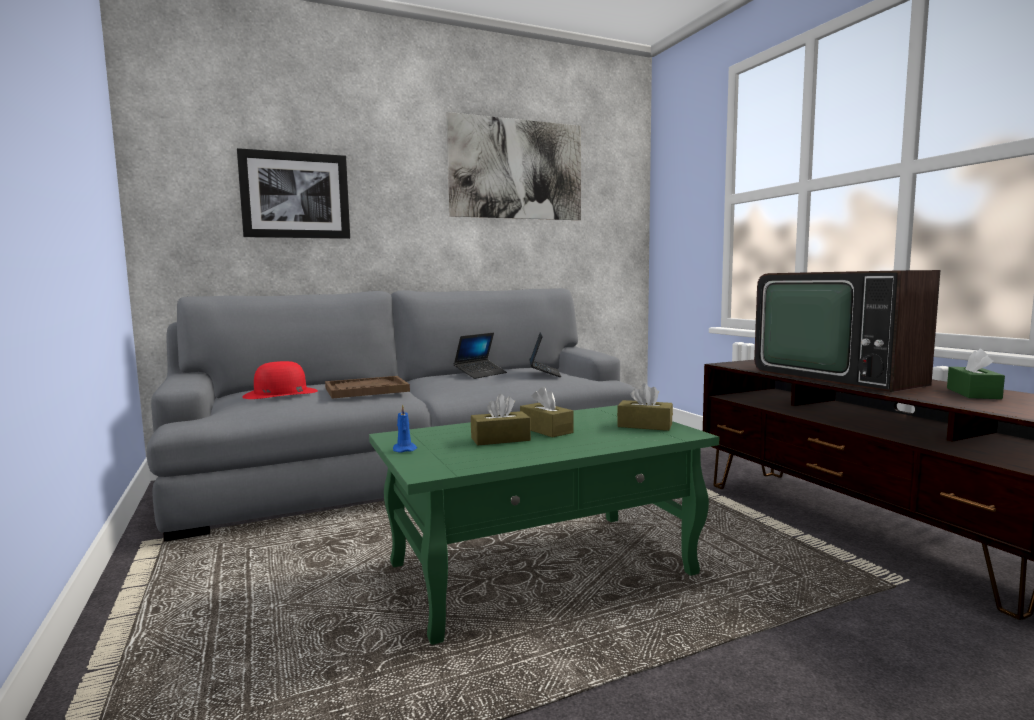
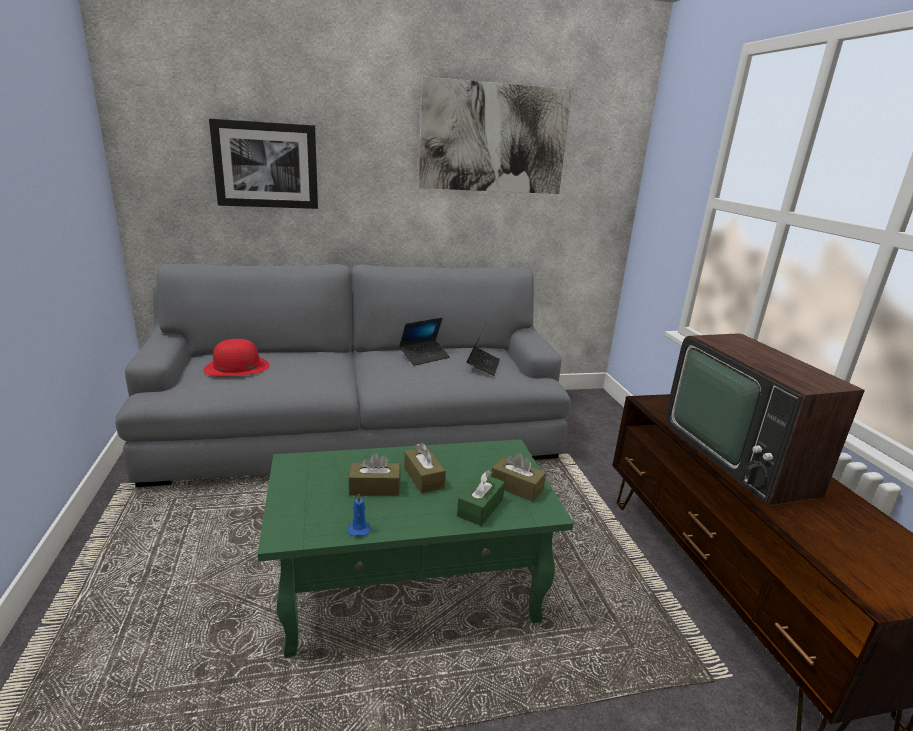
camera: 10 degrees right, 15 degrees up
brown tray [325,376,410,399] -> none
blue candle [393,404,417,453] -> blue candle moved to [348,493,370,537]
green tissue box [947,349,1005,399] -> green tissue box moved to [457,470,505,526]

